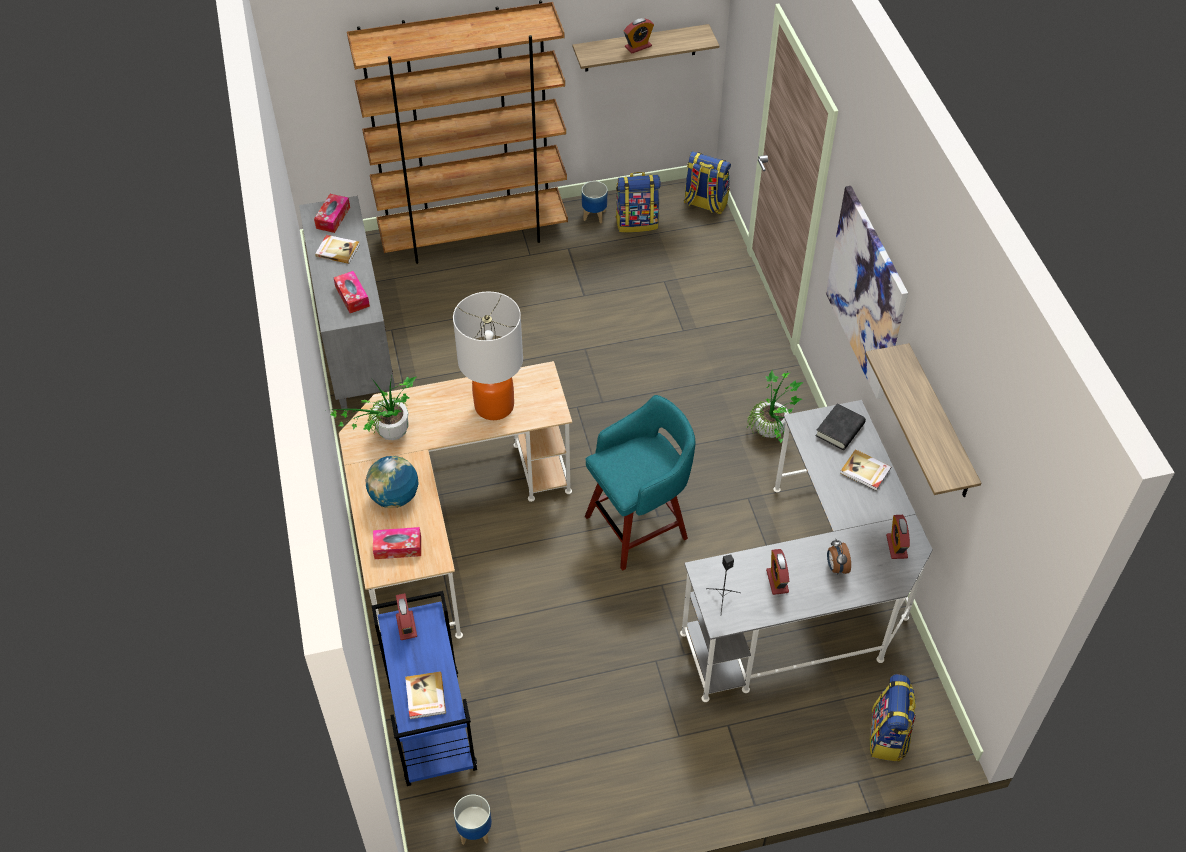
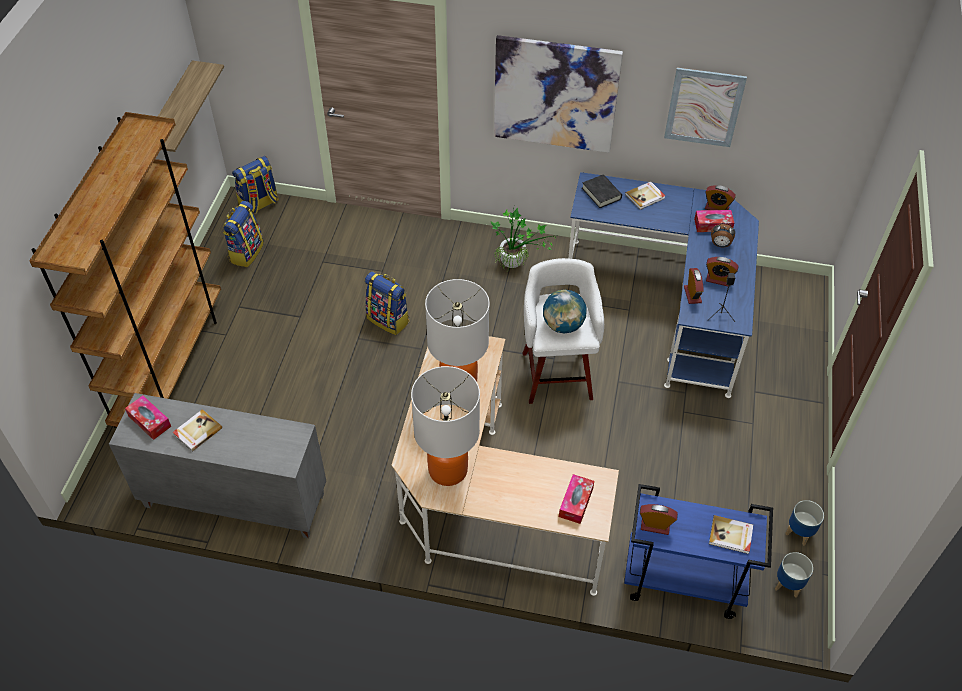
camera: 65 degrees left, 0 degrees up
potted plant [330,376,416,440] -> table lamp [411,366,480,486]
tissue box [334,271,370,313] -> tissue box moved to [694,210,734,232]
globe [365,456,419,508] -> globe moved to [543,290,586,333]
planter [582,181,607,223] -> planter moved to [785,500,824,546]
turquoise stool [585,395,696,570] -> white stool [523,258,604,404]
alarm clock [624,18,654,54] -> alarm clock moved to [684,268,704,304]
grey desk [680,400,933,702] -> blue desk [568,172,759,398]
shelf [865,343,981,497] -> picture [664,68,747,147]
backpack [870,674,916,762] -> backpack moved to [365,271,409,335]

